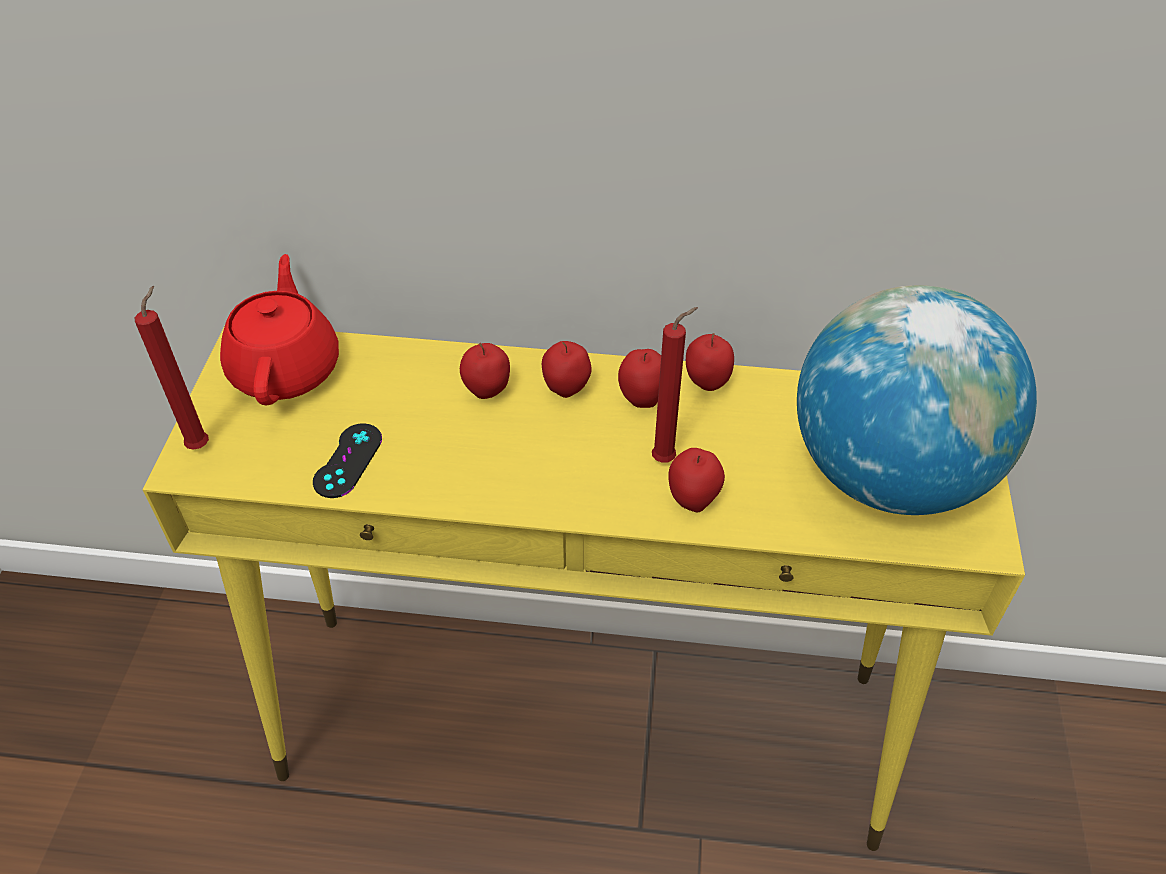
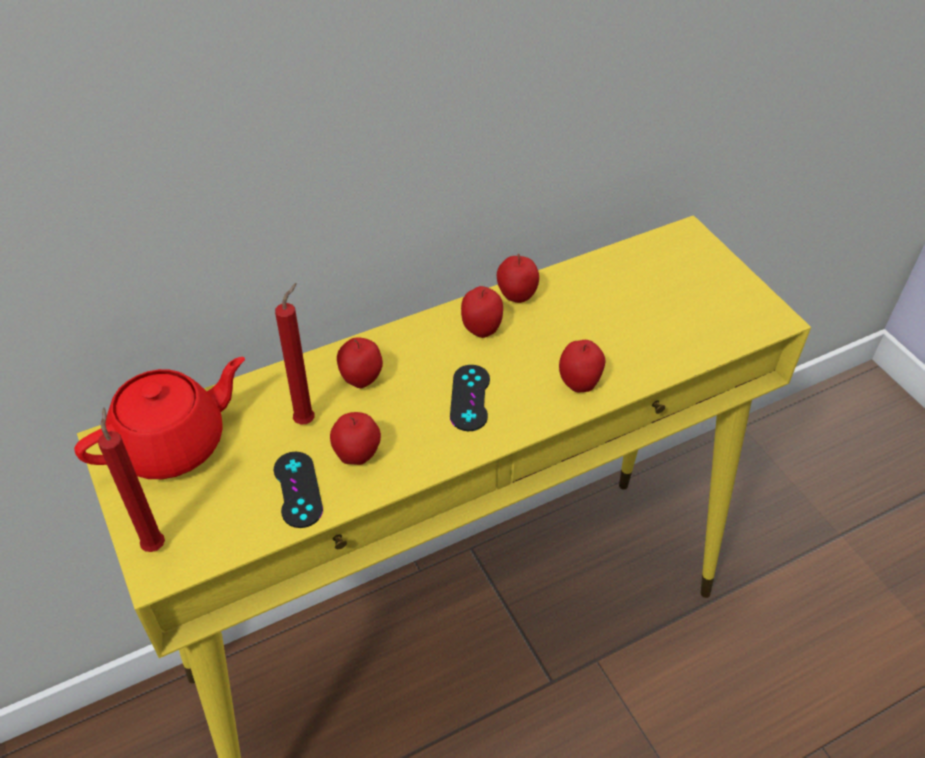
camera: 35 degrees left, 0 degrees up
red teapot [220,254,339,405] -> red teapot turned 90 degrees clockwise [74,357,245,479]
apple [542,341,591,398] -> apple moved to [330,412,381,465]
red candle [652,307,698,462] -> red candle moved to [275,283,315,425]
globe [797,285,1037,515] -> none
none -> black game controller [450,365,490,431]

